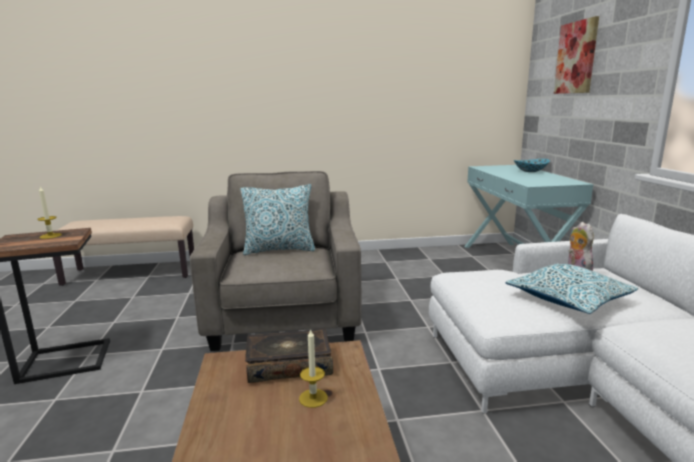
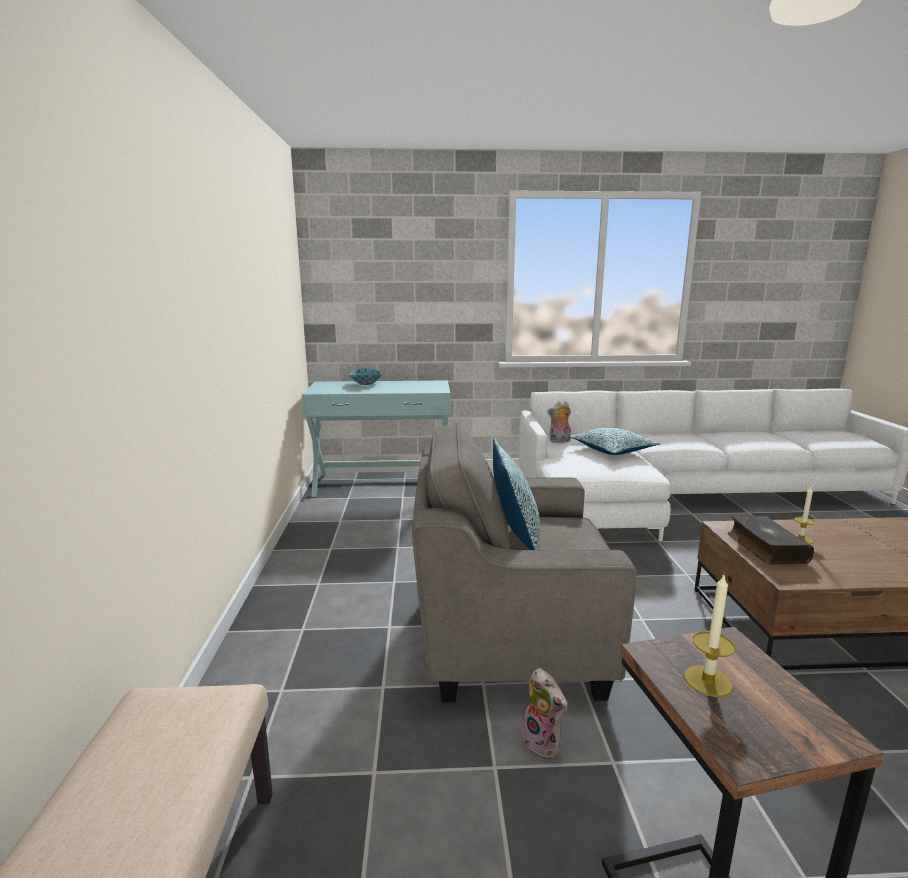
camera: 85 degrees left, 0 degrees up
picture [554,16,599,94] -> none
none -> plush toy [521,668,568,760]

